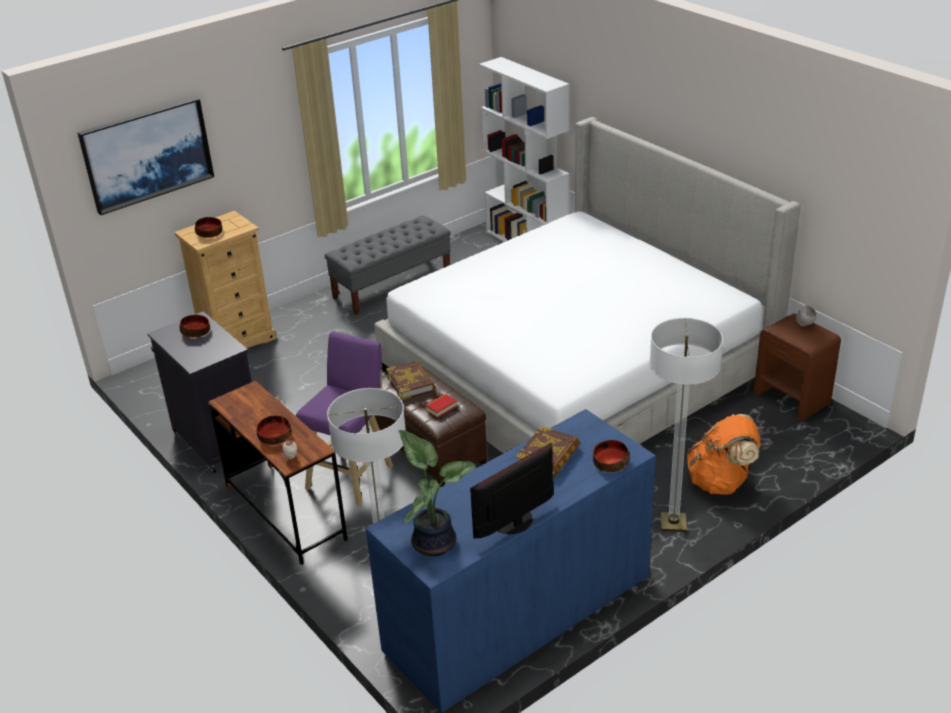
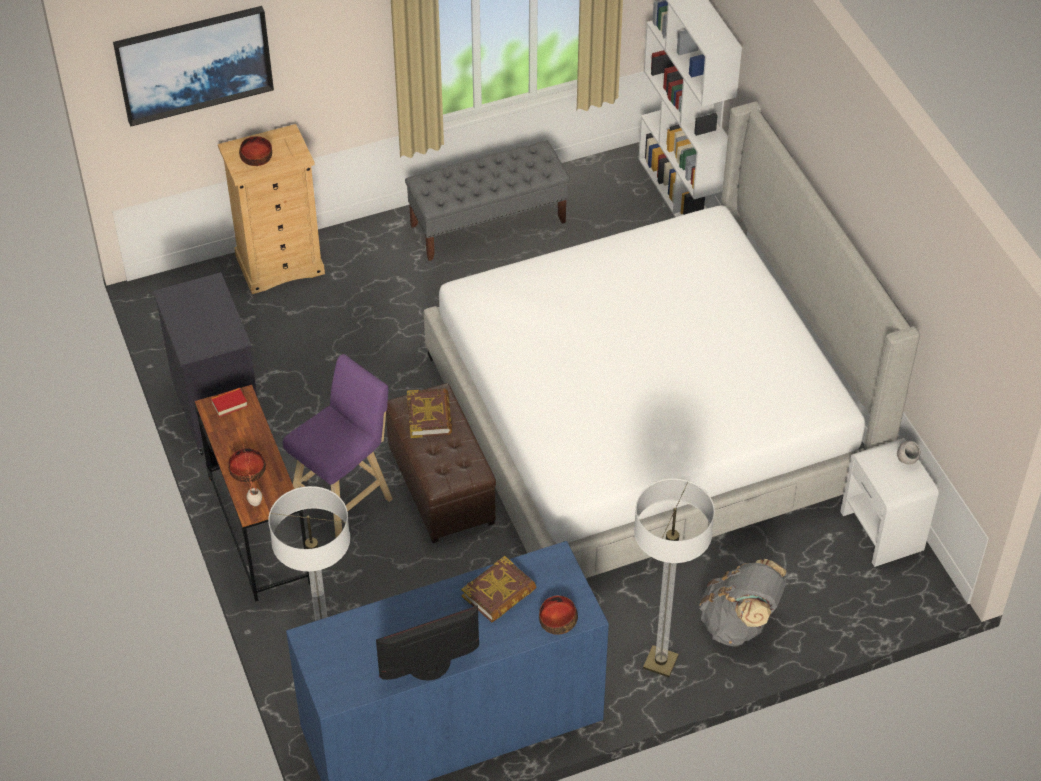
camera: 15 degrees right, 15 degrees up
bowl [180,315,210,338] -> none
potted plant [398,430,477,556] -> none
book [425,394,457,418] -> book moved to [211,388,248,417]
orange backpack [687,414,761,495] -> grey backpack [699,559,787,647]
brown nightstand [753,313,841,421] -> white nightstand [840,438,938,567]

